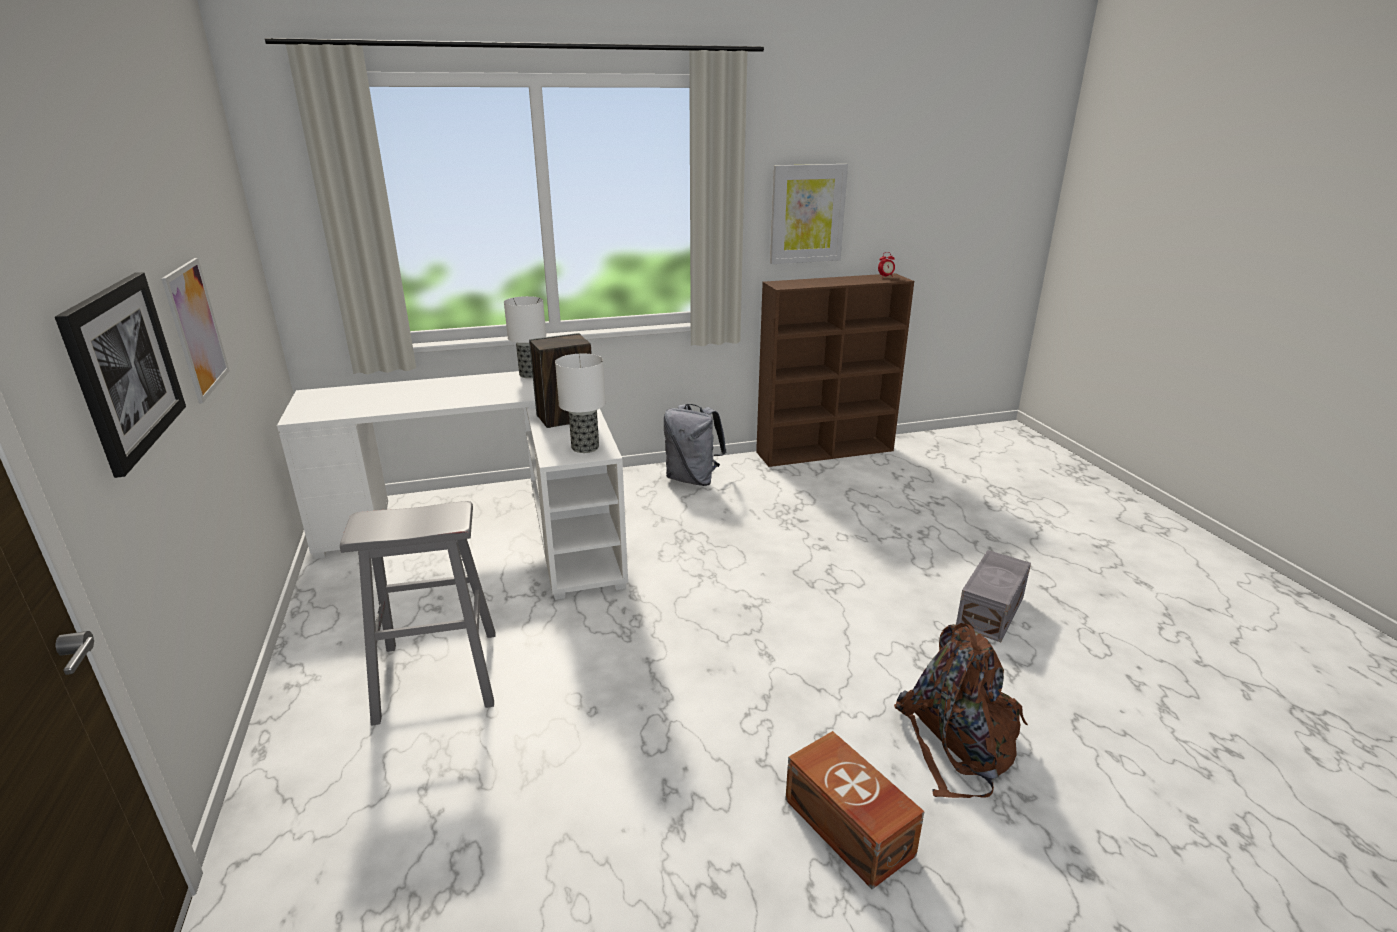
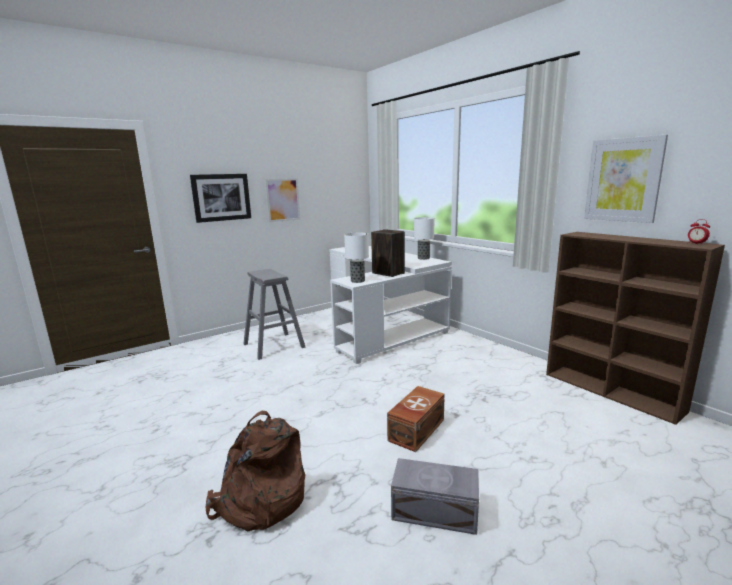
camera: 70 degrees right, 10 degrees down
grey backpack [663,404,726,486] -> none
brown storage box [785,731,925,889] -> brown storage box moved to [387,386,445,452]

